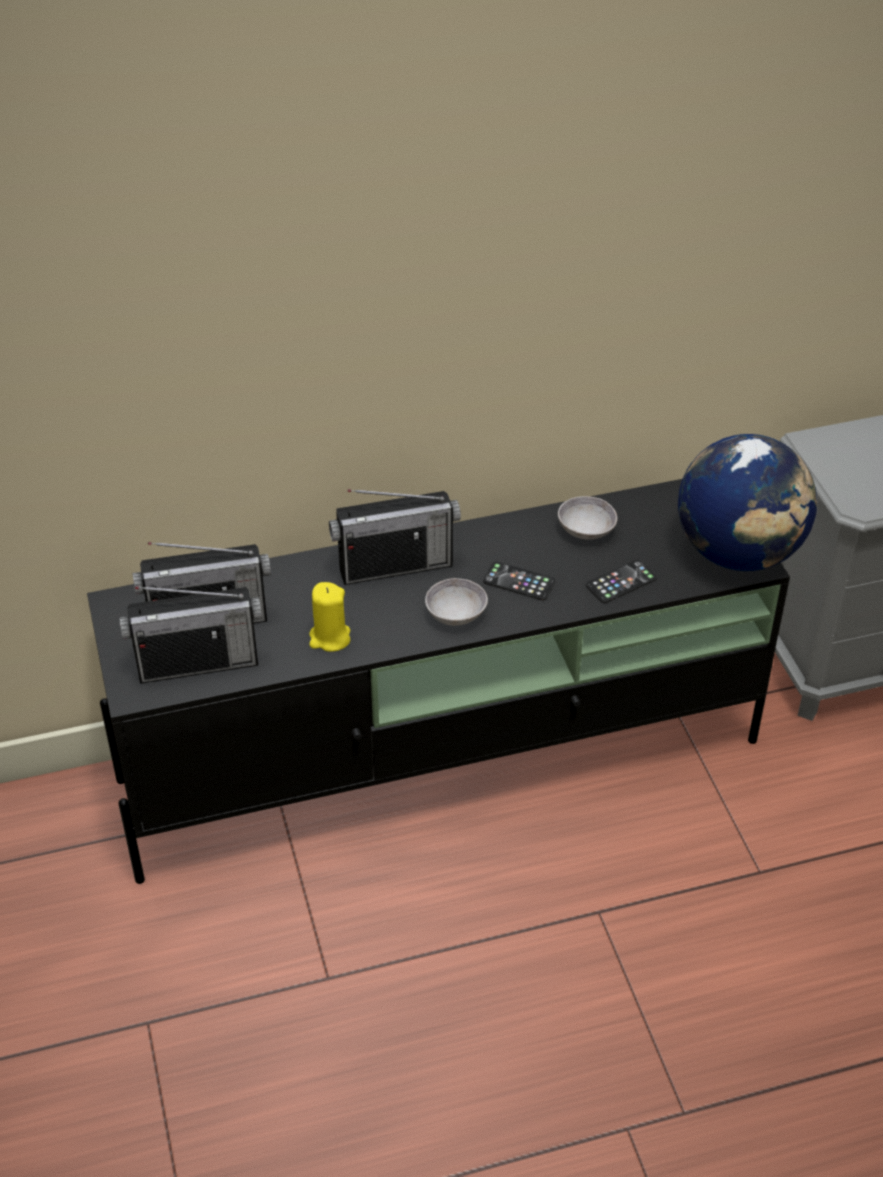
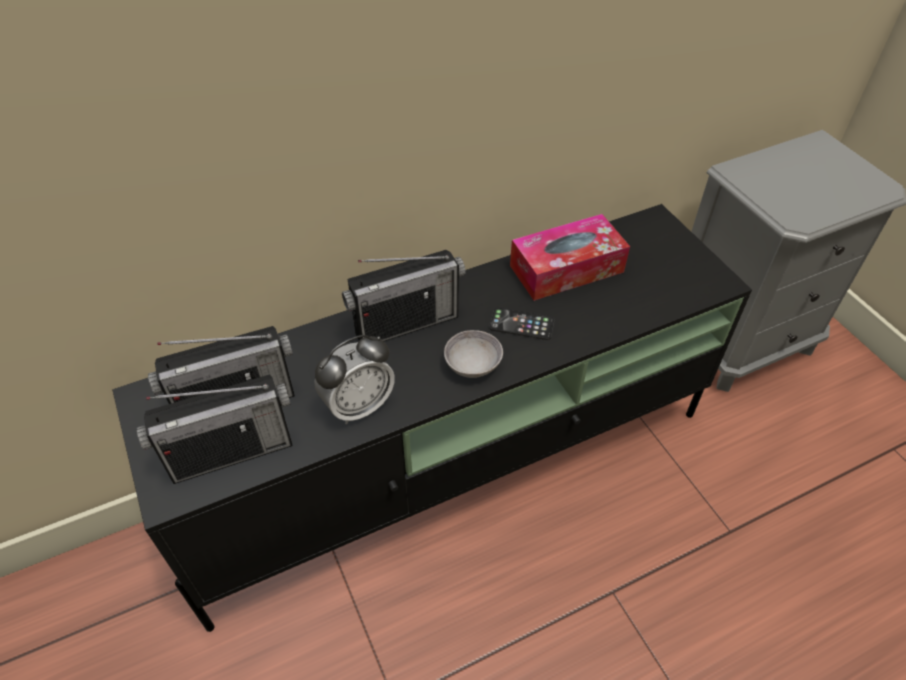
camera: 10 degrees left, 5 degrees up
yellow candle [309,582,350,652] -> alarm clock [314,335,395,424]
grey bowl [558,496,617,540] -> tissue box [510,214,630,301]
phone [586,560,657,603] -> none
globe [678,434,817,571] -> none

